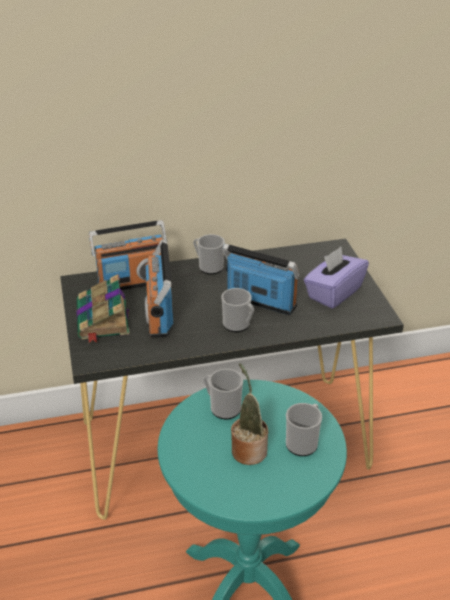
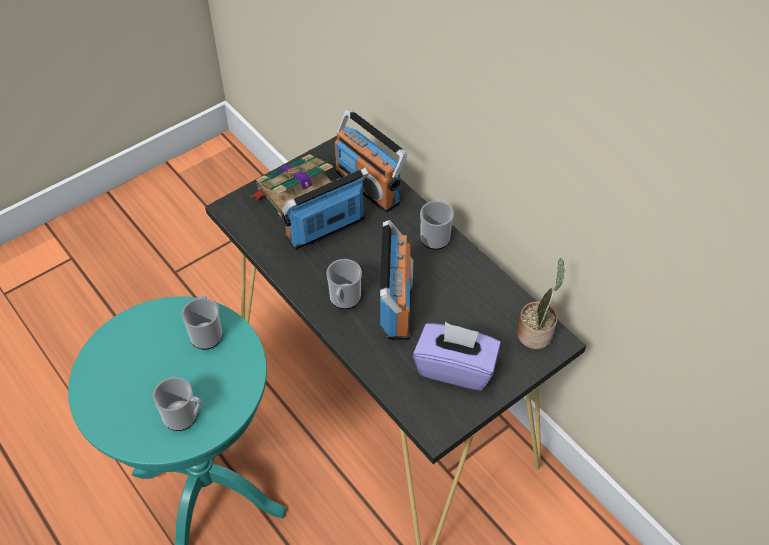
camera: 65 degrees right, 15 degrees up
potted plant [231,363,268,465] -> potted plant moved to [517,258,565,349]

